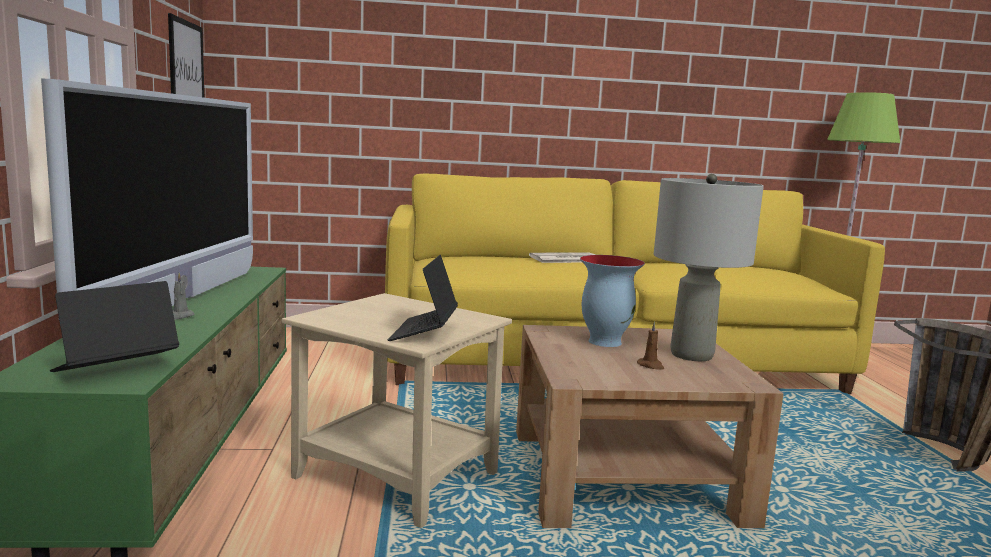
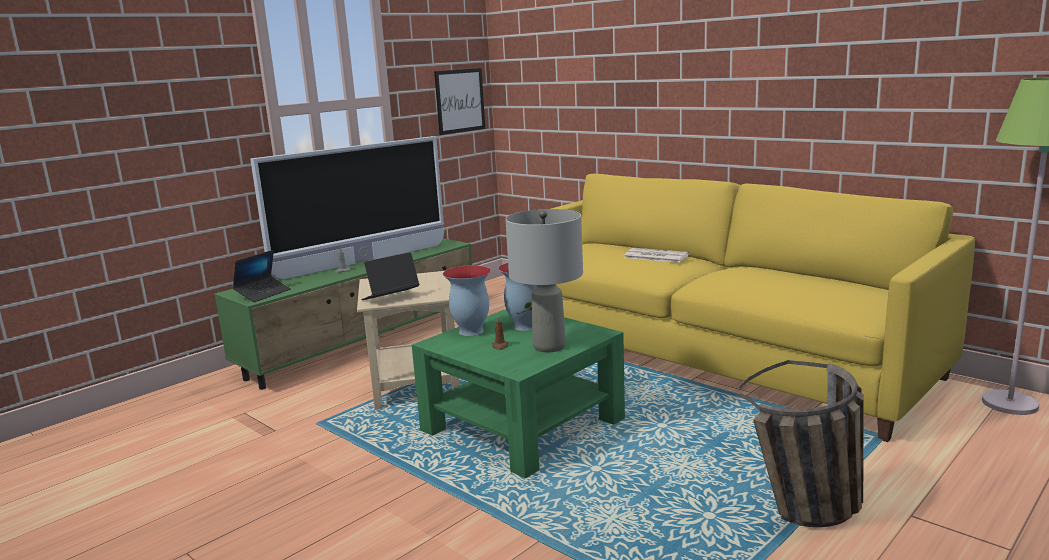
camera: 50 degrees right, 5 degrees up
laptop [50,281,179,372] -> laptop turned 120 degrees clockwise [233,250,291,302]
brown coffee table [516,325,783,528] -> green coffee table [412,309,625,479]
none -> vase [443,265,491,336]

